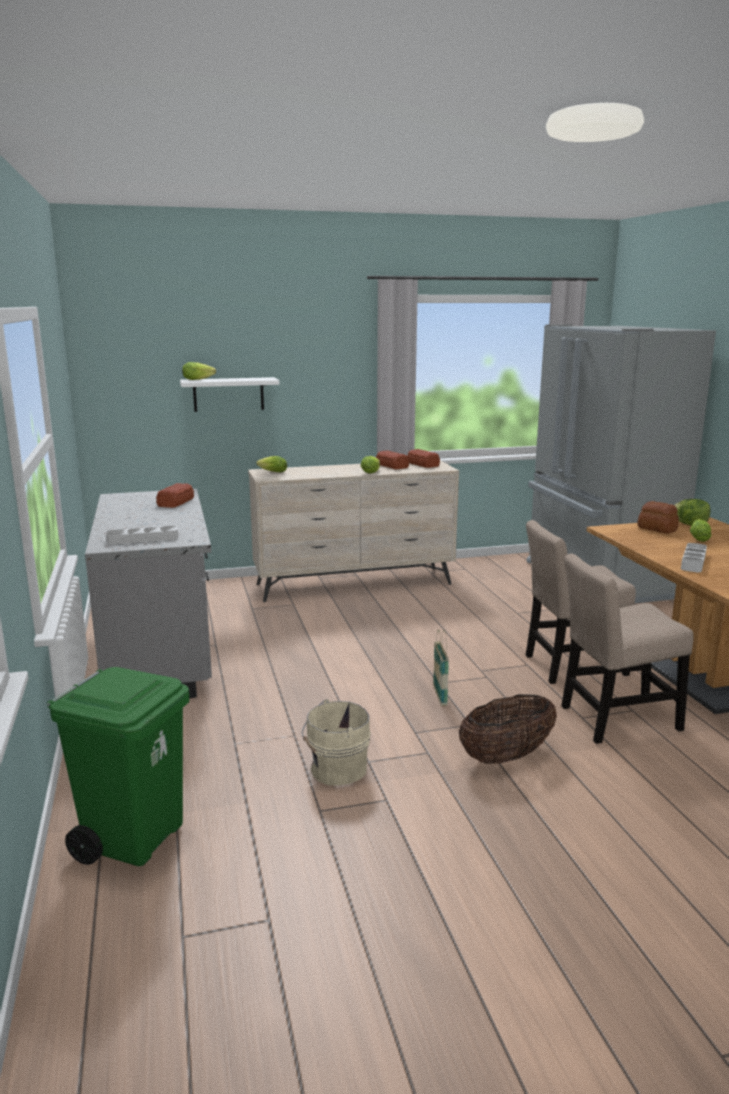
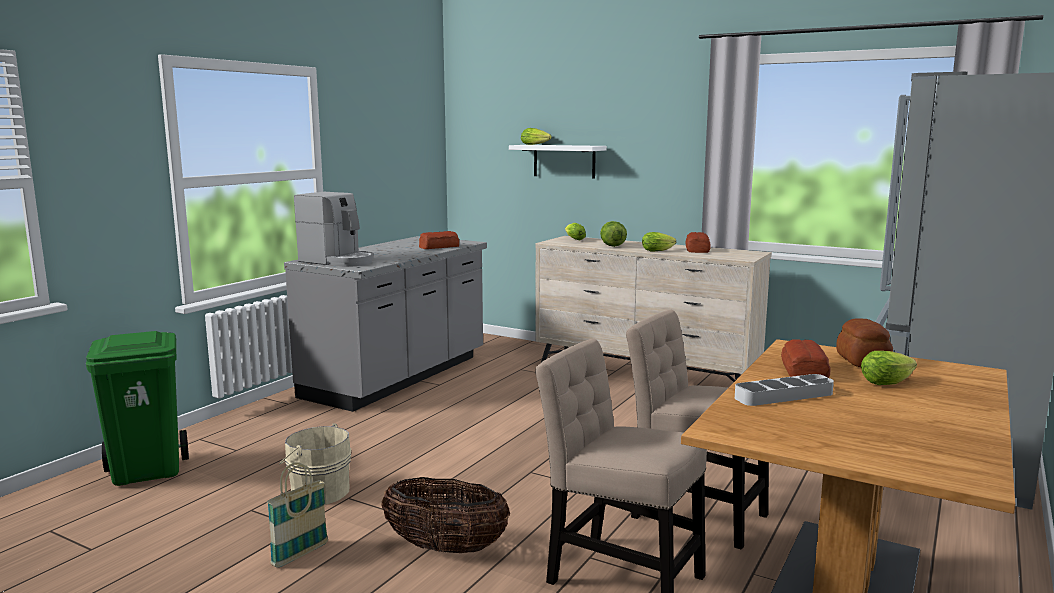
camera: 45 degrees right, 5 degrees down
grey tray [106,526,178,544] -> coffee machine [294,192,373,267]
bread [407,449,440,468] -> bread moved to [781,339,831,378]
basket [433,630,449,706] -> basket moved to [267,462,328,568]
lettuce [674,499,711,526] -> lettuce moved to [600,221,627,247]

